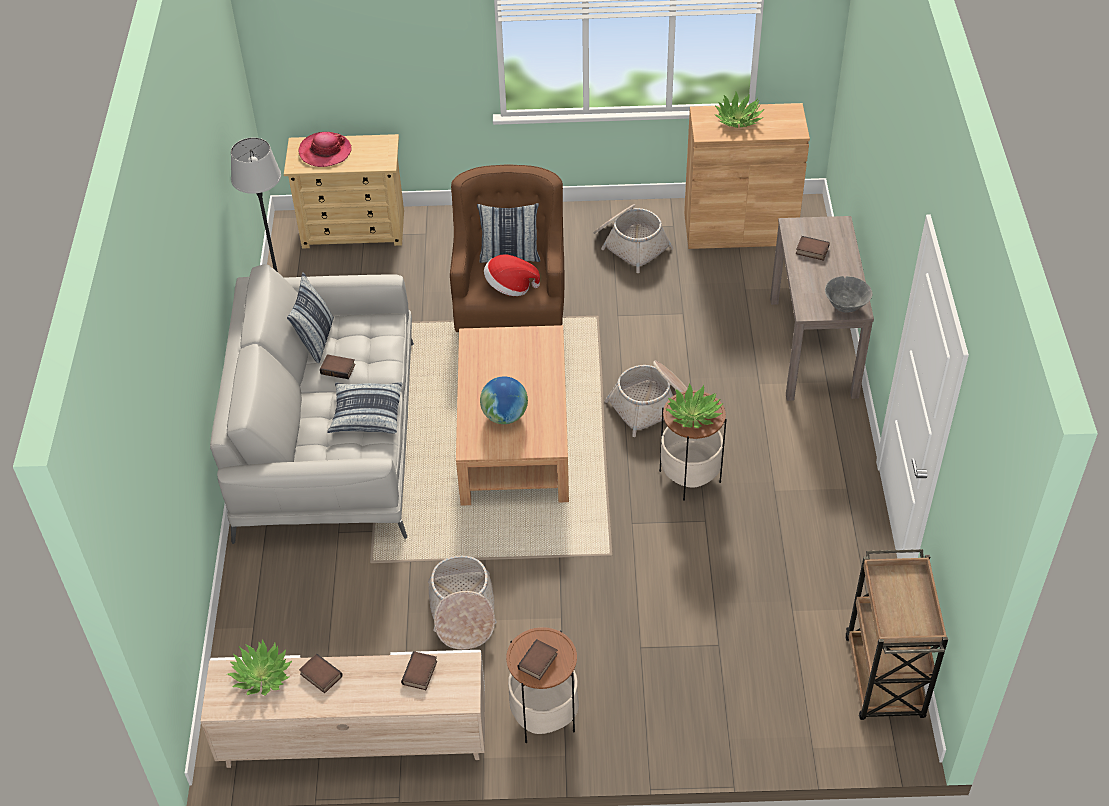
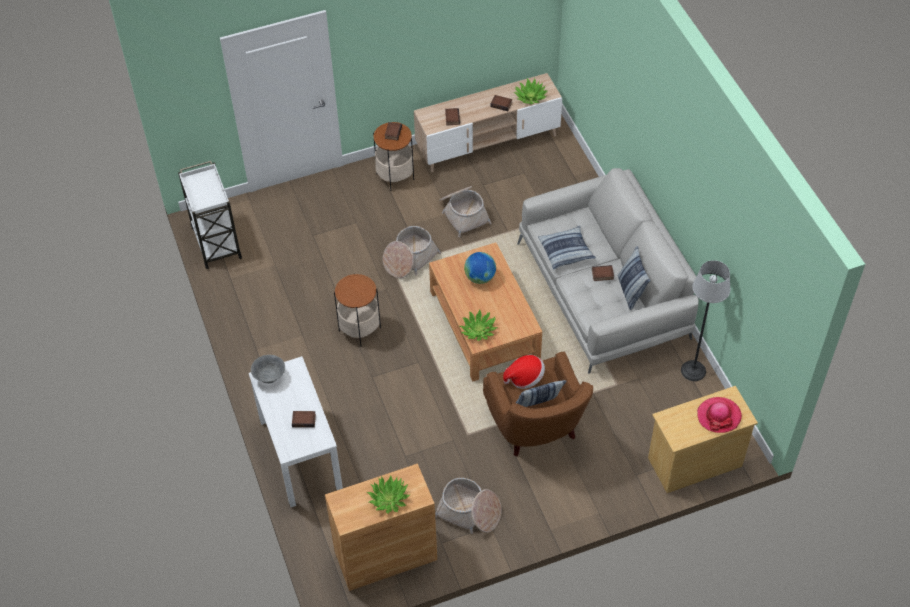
camera: 160 degrees right, 5 degrees up
basket [605,361,688,437] -> basket moved to [383,226,441,278]
potted plant [665,383,723,428] -> potted plant moved to [460,309,497,341]
brown console table [770,216,874,401] -> white console table [249,356,343,507]
brown cart [845,549,948,720] -> white cart [178,161,242,269]

